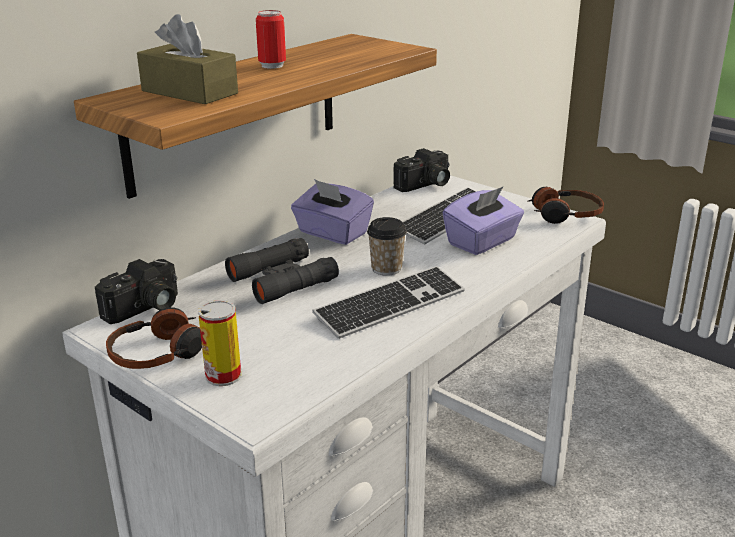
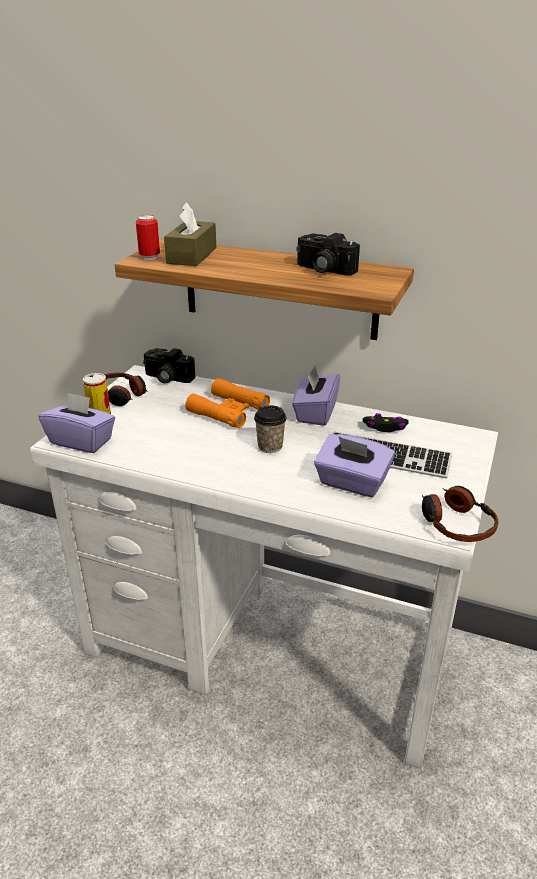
camera: 70 degrees right, 5 degrees up
black binoculars [225,238,339,304] -> orange binoculars [185,378,270,428]
can [256,10,286,69] -> can moved to [136,215,160,260]
keyboard [312,266,465,339] -> none
camera [393,148,450,192] -> camera moved to [296,233,360,276]
none -> purple tissue box [39,392,115,453]
none -> black game controller [363,413,409,432]

